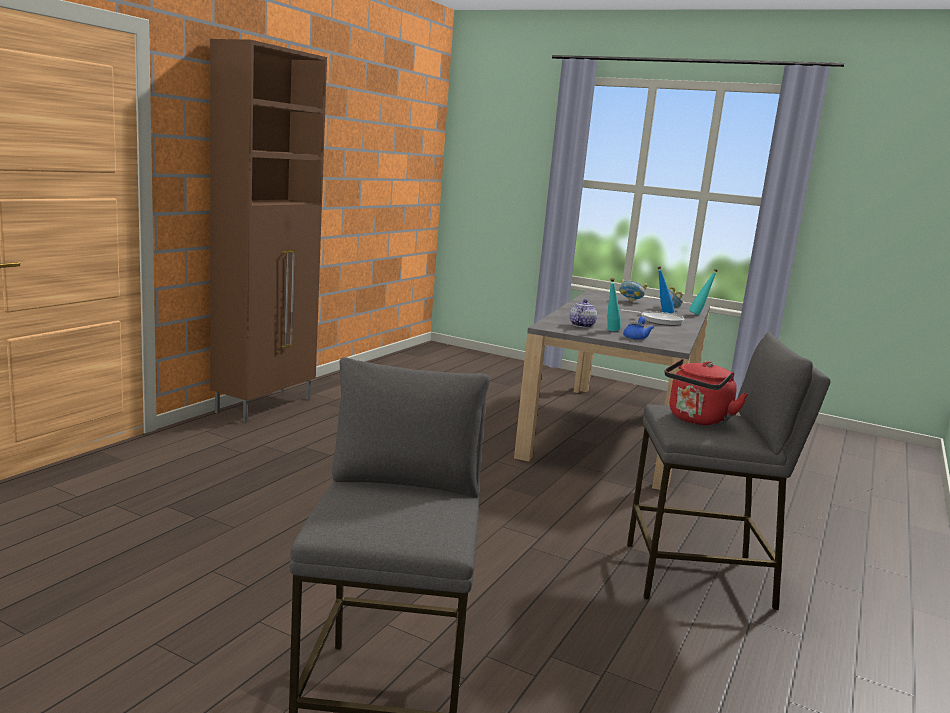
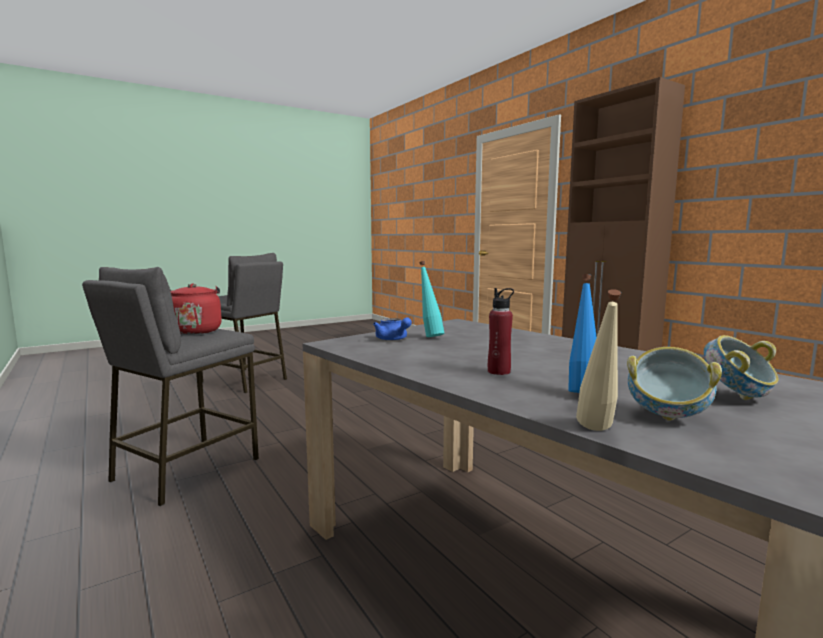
camera: 120 degrees right, 5 degrees down
teapot [570,299,597,328] -> none
frying pan [619,309,684,326] -> red bottle [488,288,514,375]
turquoise bottle [689,269,718,315] -> beige bottle [576,289,621,431]

